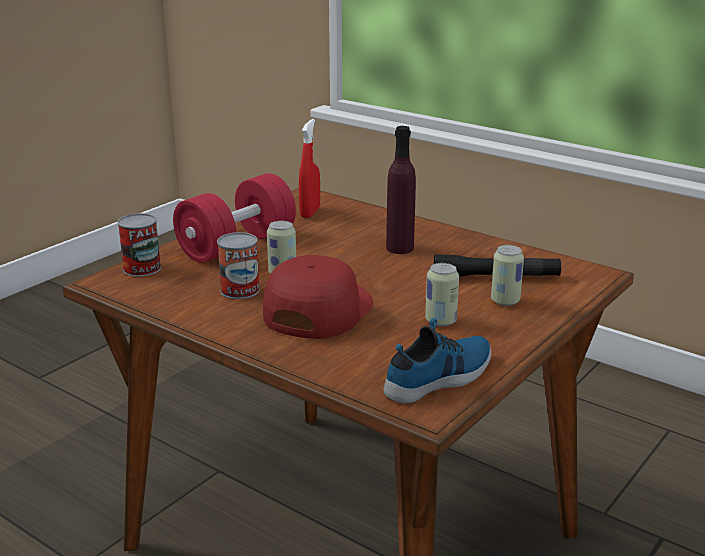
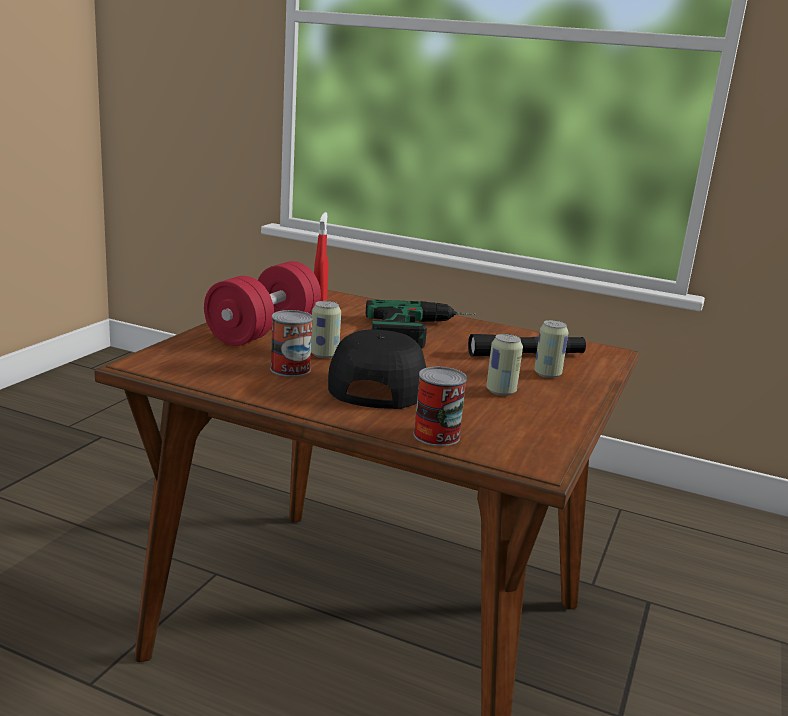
camera: 15 degrees left, 5 degrees down
can [118,213,161,277] -> can moved to [413,367,467,446]
red cap [263,255,373,339] -> black cap [328,330,426,409]
shoe [384,318,491,404] -> none
purple bottle [386,126,416,254] -> power drill [366,300,476,349]

